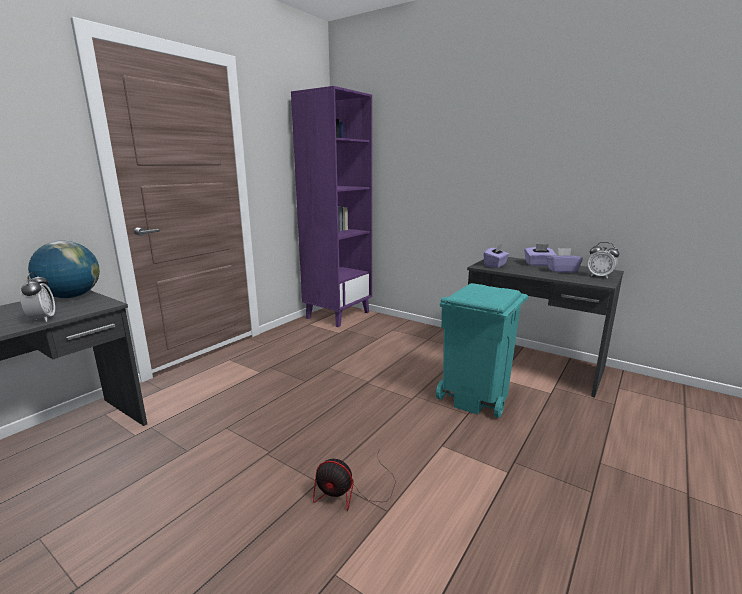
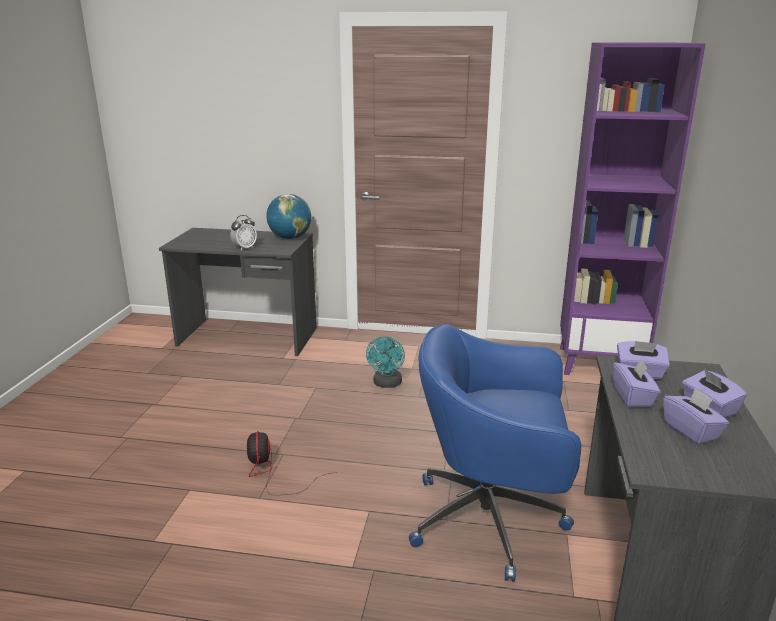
camera: 65 degrees right, 5 degrees up
turquoise trash can [436,283,528,418] -> blue office chair [409,324,581,582]
alarm clock [588,242,619,279] -> none
none -> turquoise fan [366,336,405,388]
none -> purple tissue box [613,358,661,407]

